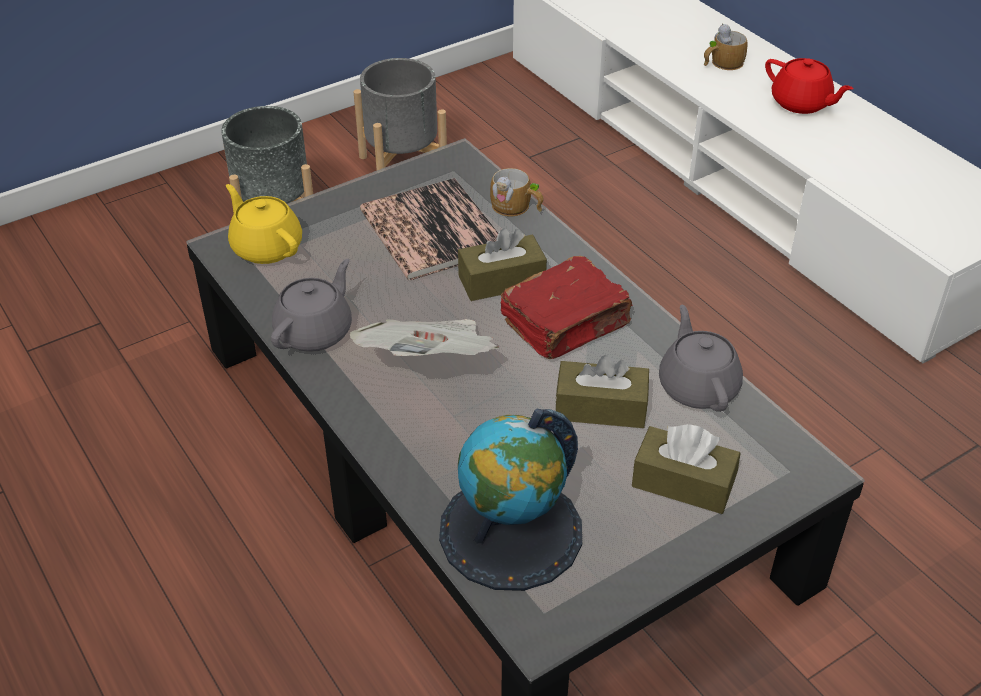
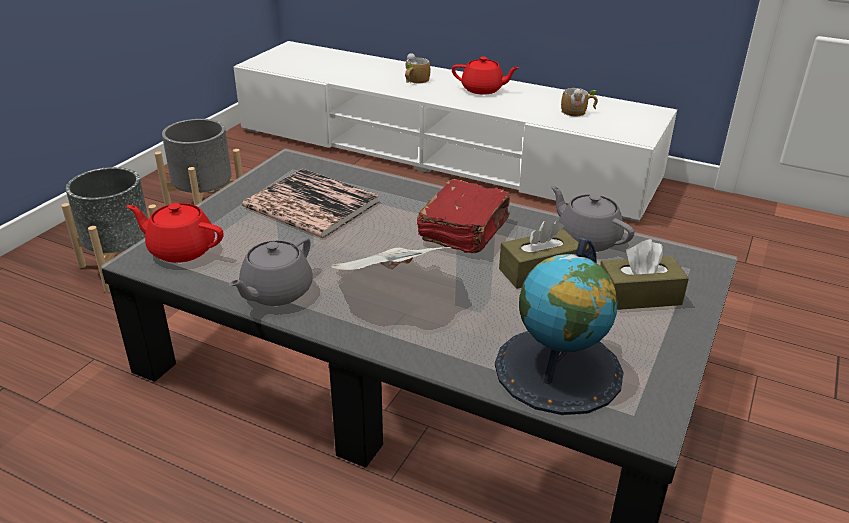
camera: 30 degrees left, 10 degrees down
yellow teapot [226,184,302,264] -> red teapot [126,203,223,263]
grey teapot [271,259,352,352] -> grey teapot turned 150 degrees counterclockwise [229,237,313,306]
brown tissue box [458,229,547,301] -> none
mug [490,168,544,216] -> mug moved to [561,88,598,117]

